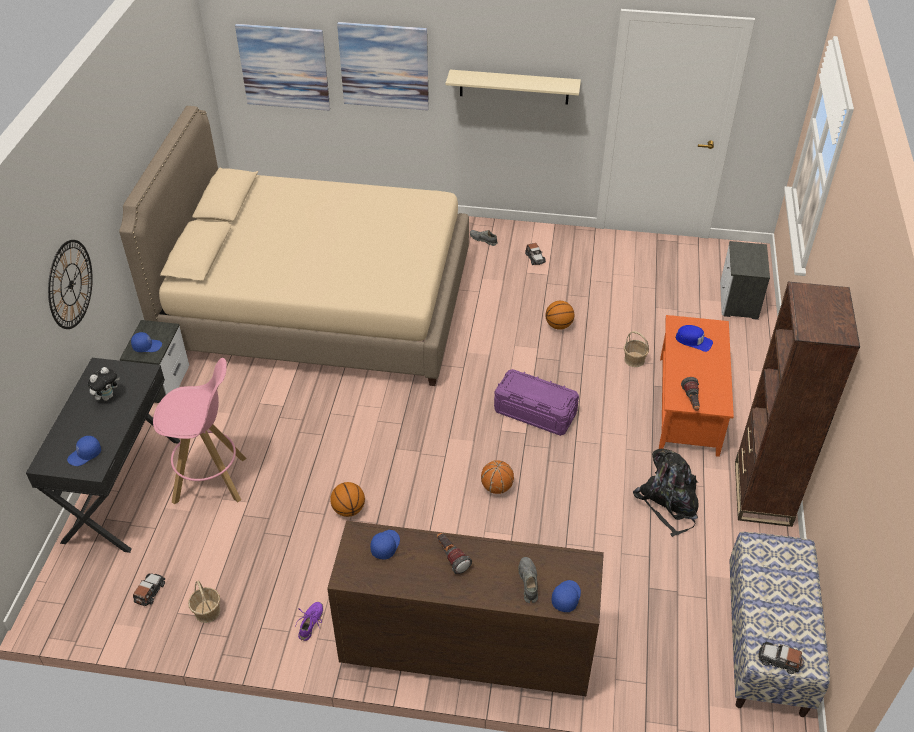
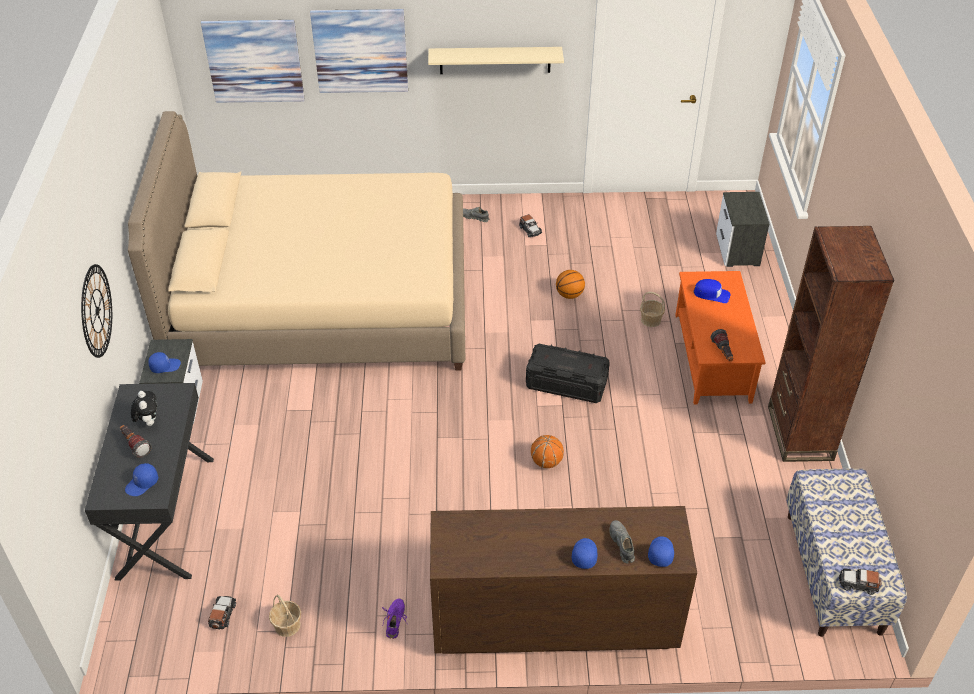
camera: 10 degrees left, 0 degrees up
plush toy [88,367,120,401] -> plush toy turned 45 degrees counterclockwise [131,391,157,426]
pink stool [153,358,247,505] -> none
basketball [330,482,365,517] -> none
blue cap [370,530,400,559] -> blue cap moved to [572,538,597,569]
flashlight [437,532,472,574] -> flashlight moved to [120,425,152,458]
purple storage box [494,369,579,436] -> black storage box [526,344,610,403]
black backpack [633,449,699,537] -> none

